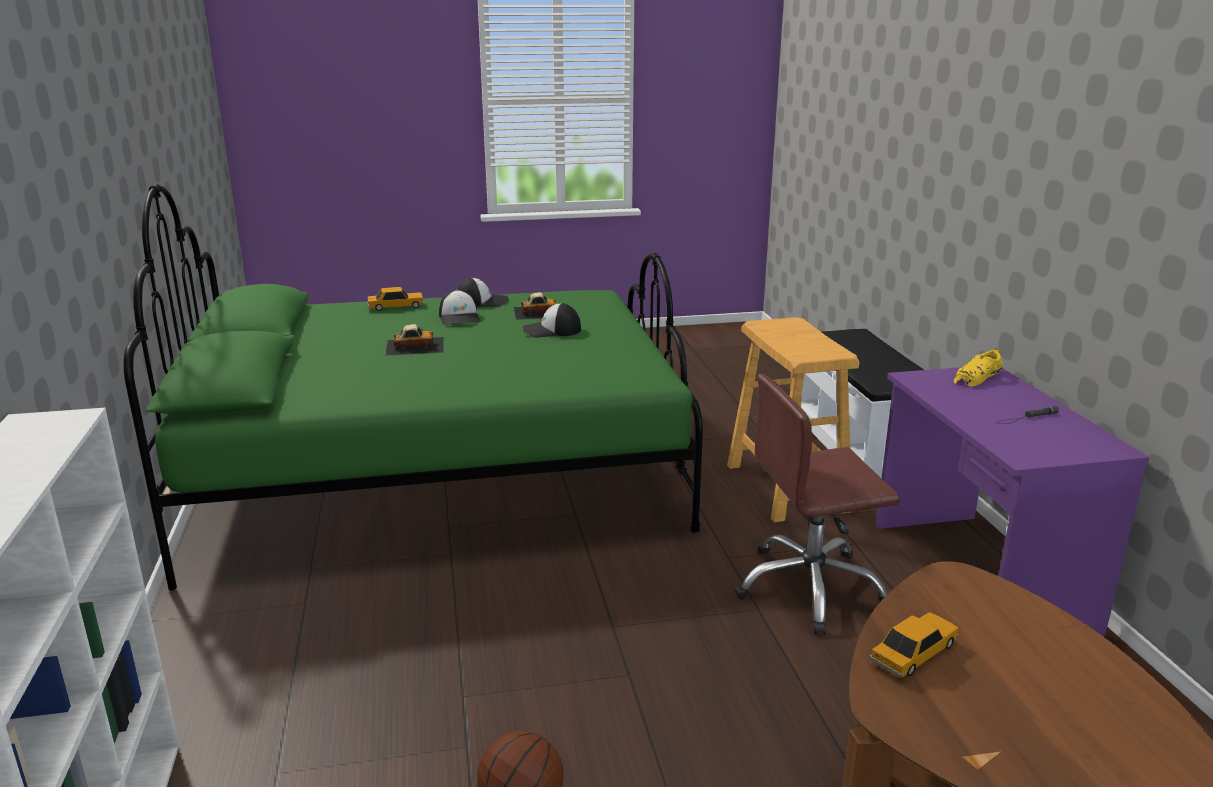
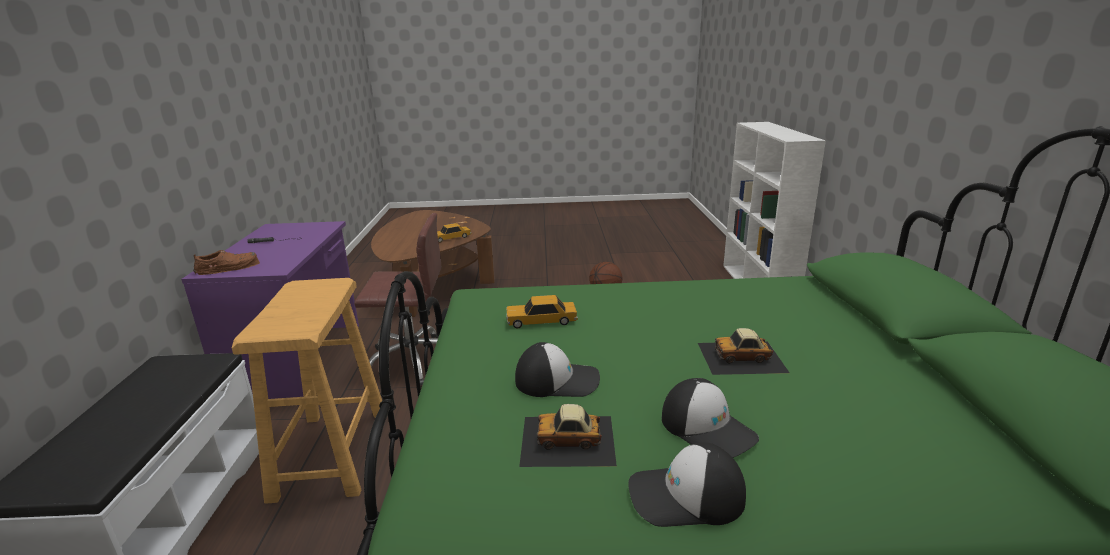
camera: 170 degrees left, 0 degrees up
toy car [367,287,423,311] -> toy car moved to [506,295,578,329]
cap [439,290,480,325] -> cap turned 150 degrees clockwise [662,378,759,458]
yellow shoe [954,347,1003,387] -> brown shoe [193,250,260,275]

